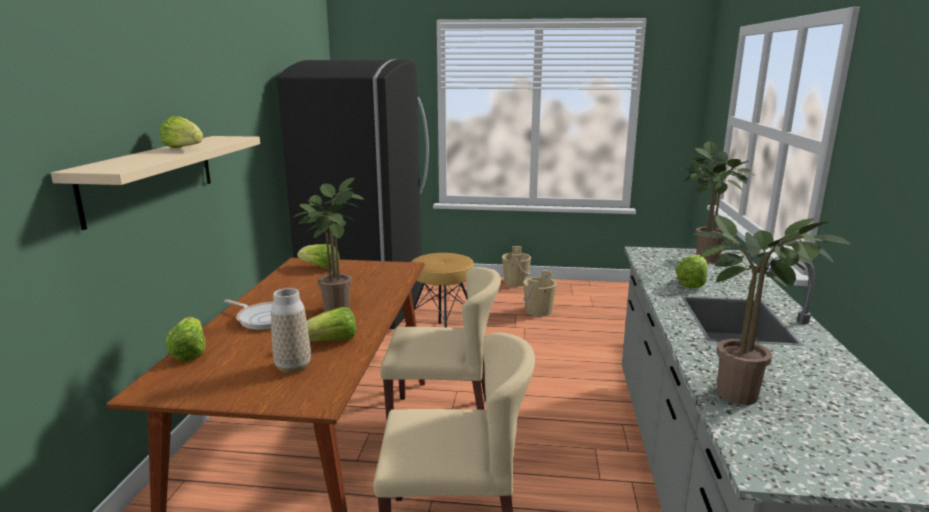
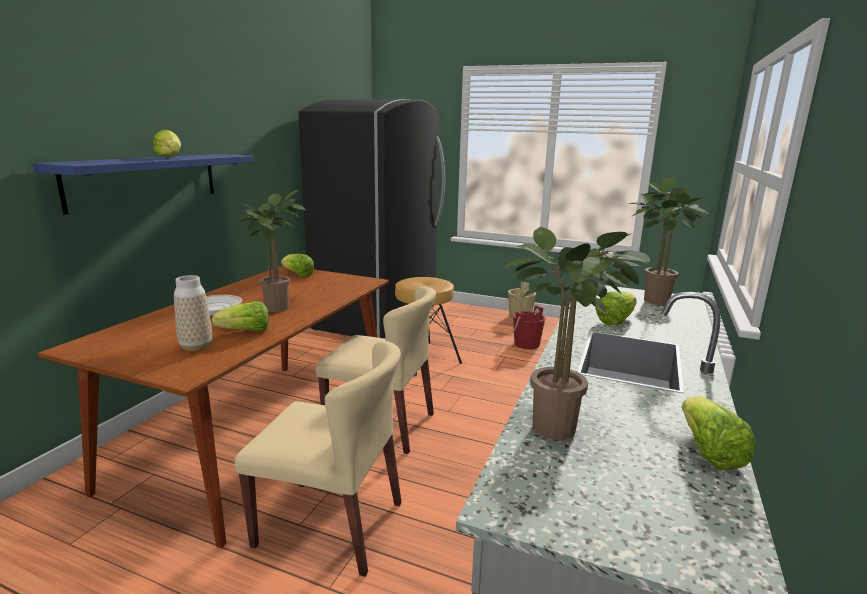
camera: 15 degrees right, 0 degrees up
beige shelf [51,136,260,230] -> blue shelf [33,154,254,215]
lettuce [166,317,206,361] -> lettuce moved to [682,396,755,470]
beige bucket [523,270,557,316] -> red bucket [512,305,545,349]

